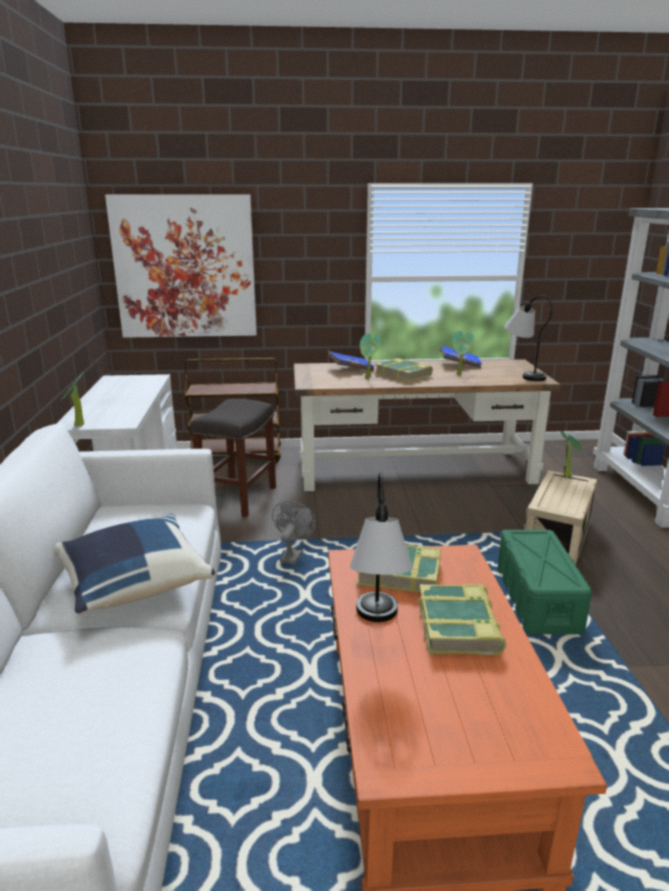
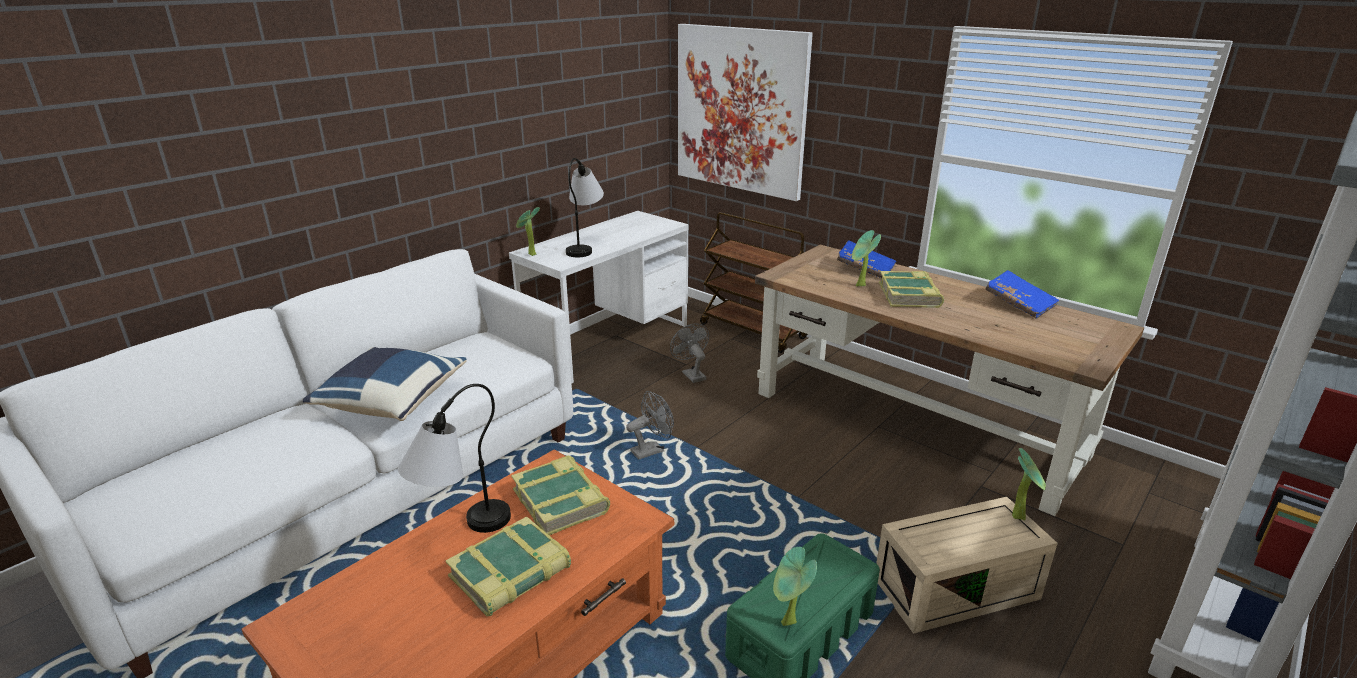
camera: 45 degrees right, 5 degrees up
grey stool [190,399,276,517] -> grey fan [670,323,709,383]
potted plant [452,331,474,375] -> potted plant moved to [773,547,817,626]
table lamp [505,295,552,381] -> table lamp moved to [566,158,604,257]

